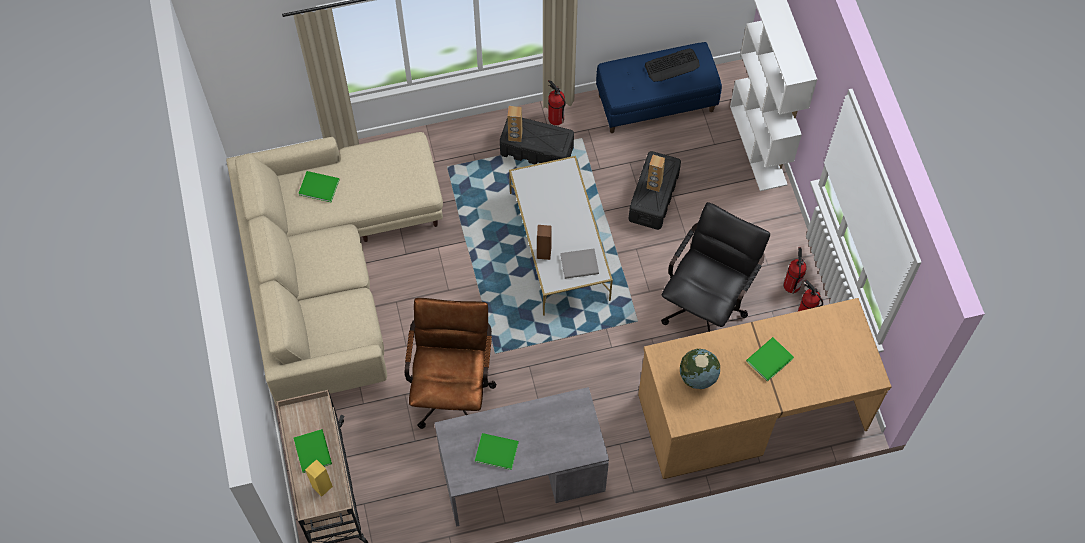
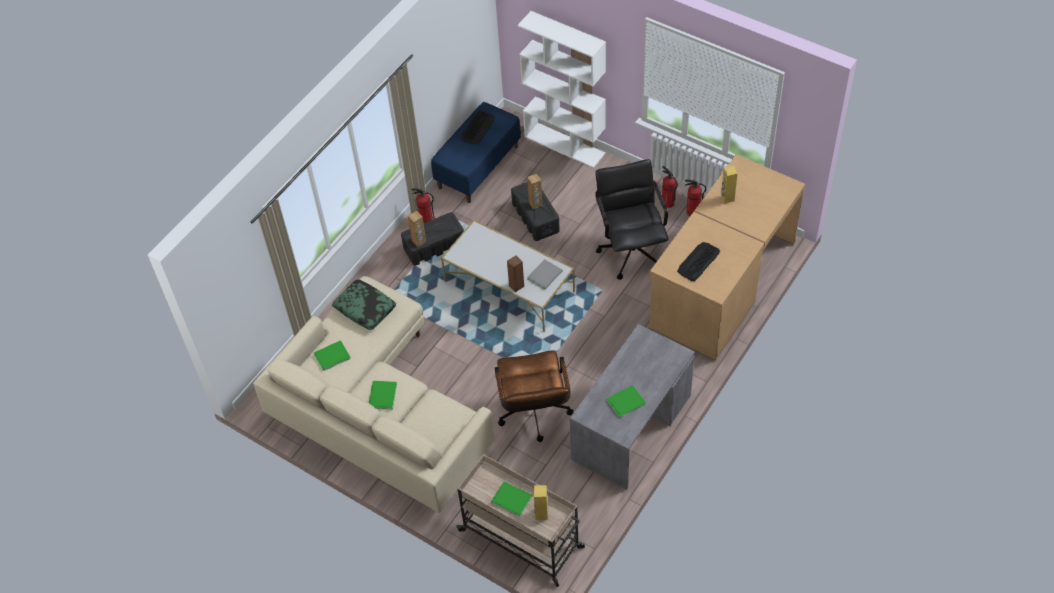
camera: 40 degrees left, 10 degrees down
brown office chair [405,298,497,429] -> brown office chair turned 150 degrees counterclockwise [495,350,573,442]
globe [680,348,720,389] -> keyboard [677,242,720,281]
green book [746,337,794,382] -> green book moved to [369,381,397,409]
none -> pillow [332,279,396,330]
none -> yellow speaker [721,166,737,203]

